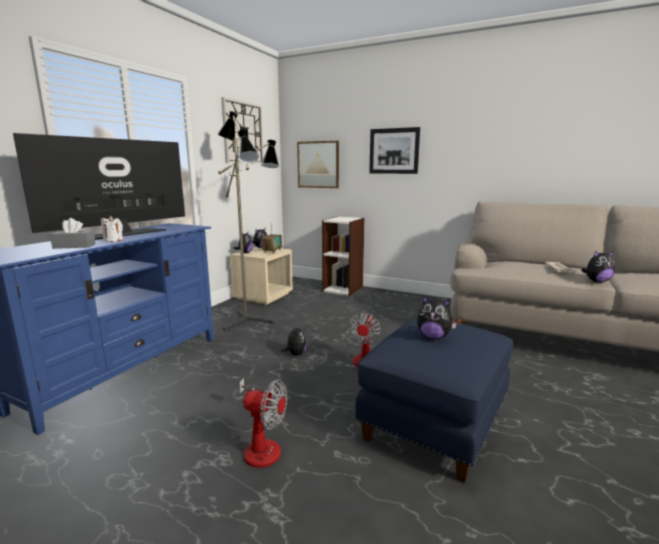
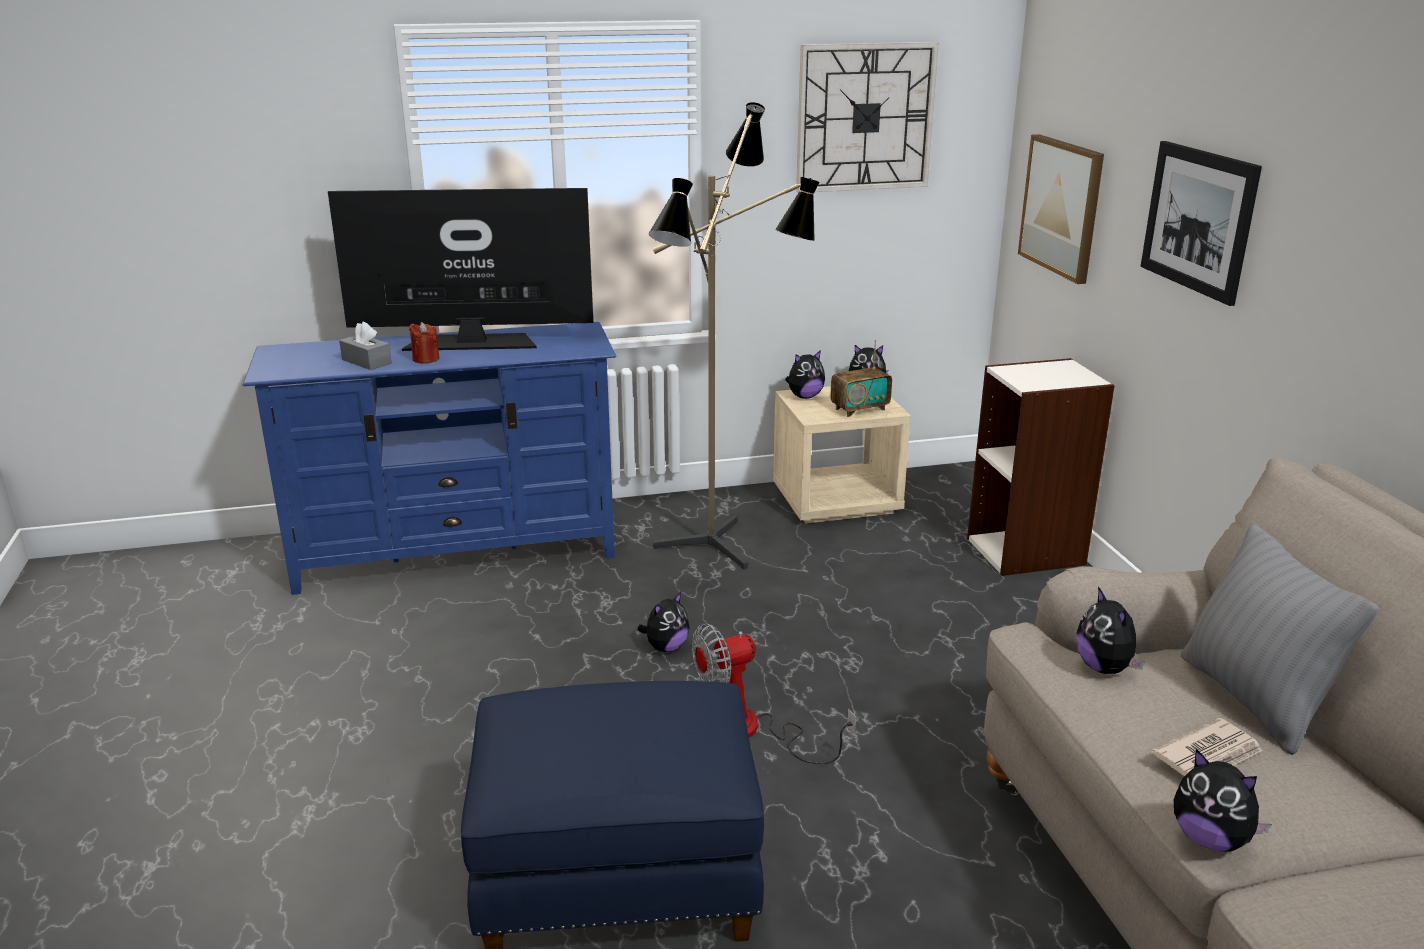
camera: 50 degrees right, 10 degrees up
white candle [101,216,123,242] -> red candle [409,322,440,364]
fan [236,378,287,468] -> none
plush toy [417,295,457,339] -> plush toy moved to [1077,586,1144,674]
none -> grey pillow [1180,524,1379,755]

